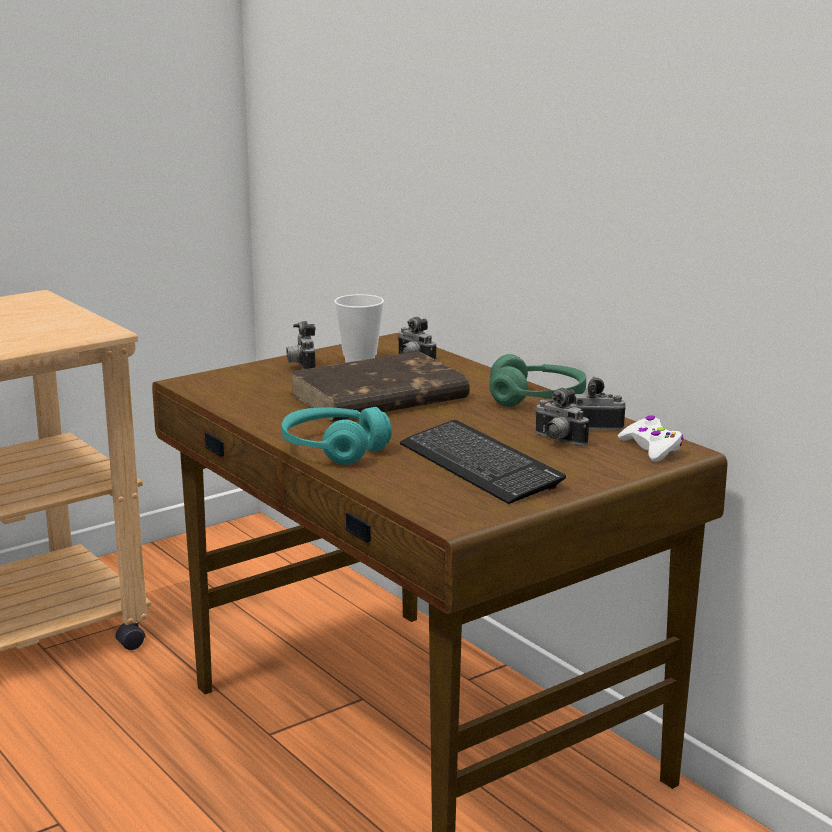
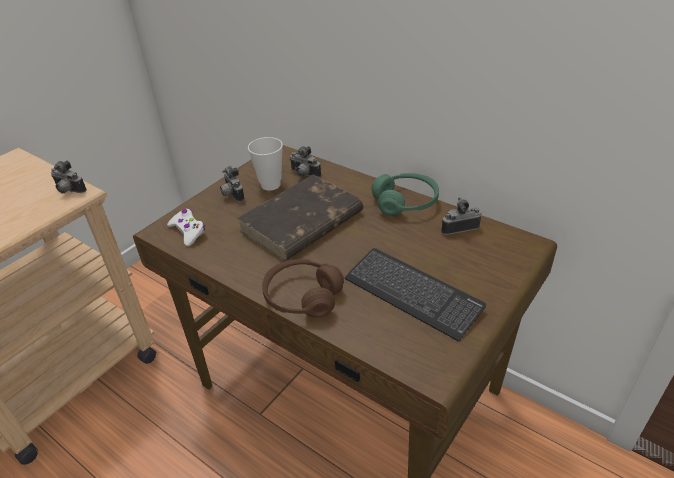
camera: 15 degrees left, 20 degrees up
turquoise headphones [282,407,392,465] -> brown headphones [262,259,344,318]
camera [534,388,589,446] -> camera moved to [51,160,87,194]
white game controller [618,415,684,462] -> white game controller moved to [167,209,205,246]

